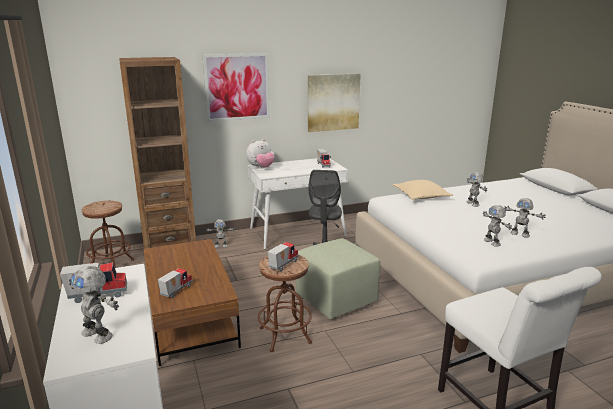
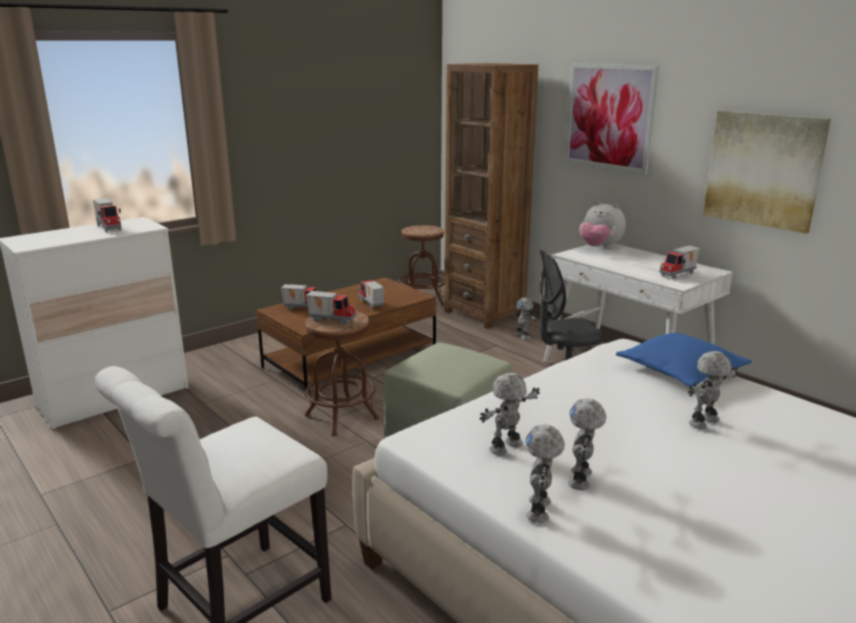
camera: 70 degrees right, 0 degrees up
toy robot [69,266,119,344] -> toy robot moved to [526,424,565,523]
beige pillow [393,180,453,200] -> blue pillow [616,332,752,387]
none -> toy truck [359,280,384,309]

